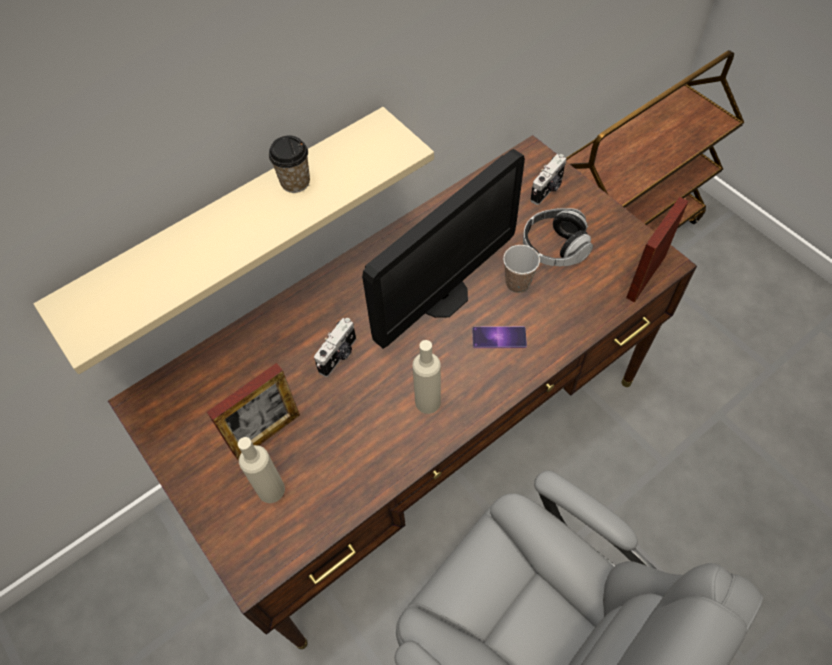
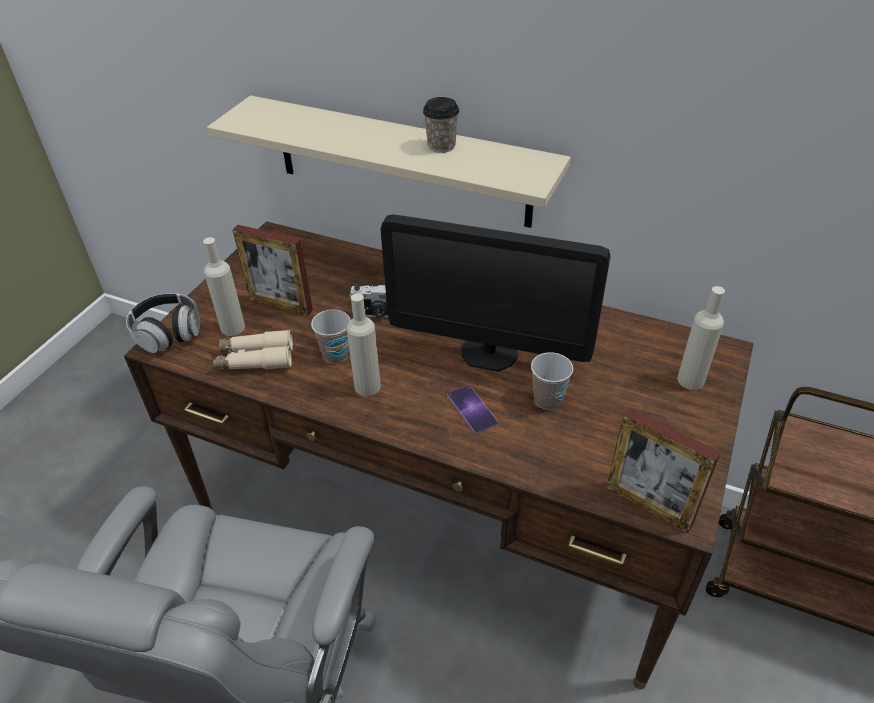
camera: 60 degrees right, 15 degrees down
headphones [523,208,593,266] -> headphones moved to [126,293,200,353]
camera [530,154,566,205] -> beige bottle [677,286,725,390]
picture frame [626,197,688,302] -> picture frame turned 150 degrees counterclockwise [607,407,721,533]
none -> beige binoculars [213,330,293,369]
none -> cup [311,309,350,364]

